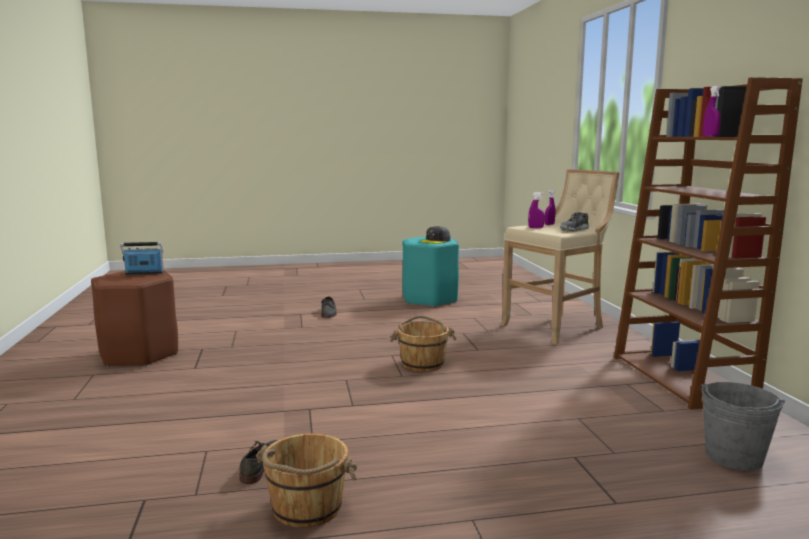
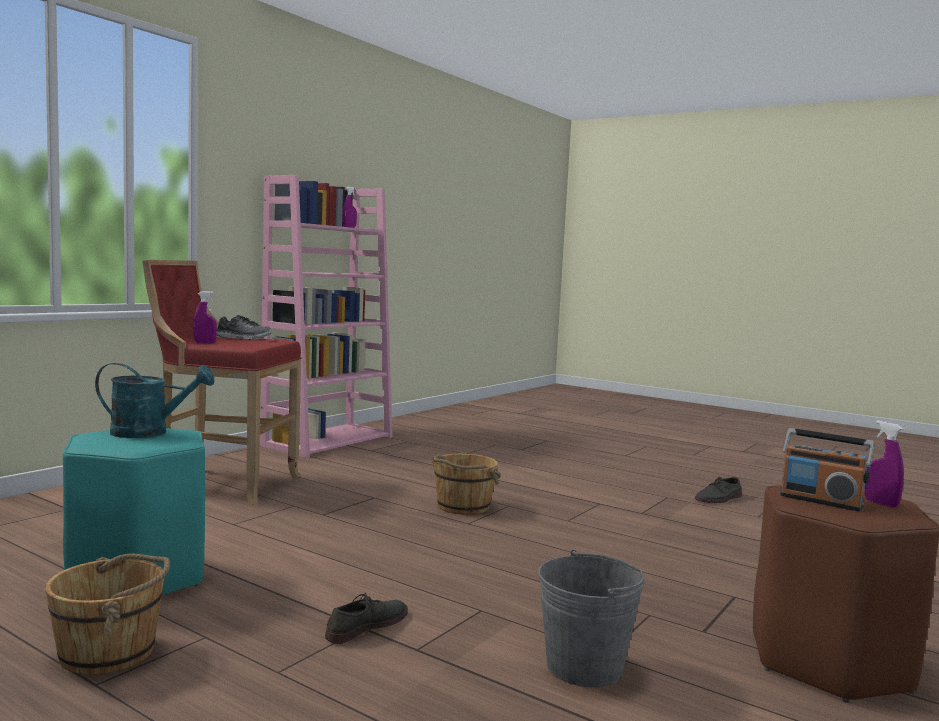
camera: 135 degrees left, 5 degrees down
brown bucket [256,433,357,528] -> brown bucket moved to [45,554,170,675]
grey cap [421,226,451,244] -> turquoise watering can [95,363,214,438]
beige stool [501,169,619,345] -> red stool [142,260,301,505]
purple spray bottle [528,192,545,228] -> purple spray bottle moved to [865,420,904,508]
brown bookcase [614,77,803,410] -> pink bookcase [260,175,392,458]
grey bucket [701,382,785,471] -> grey bucket moved to [539,550,644,687]

